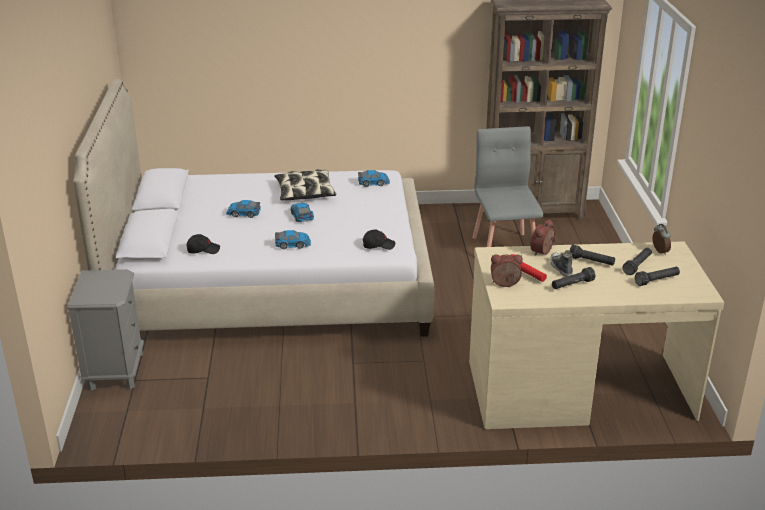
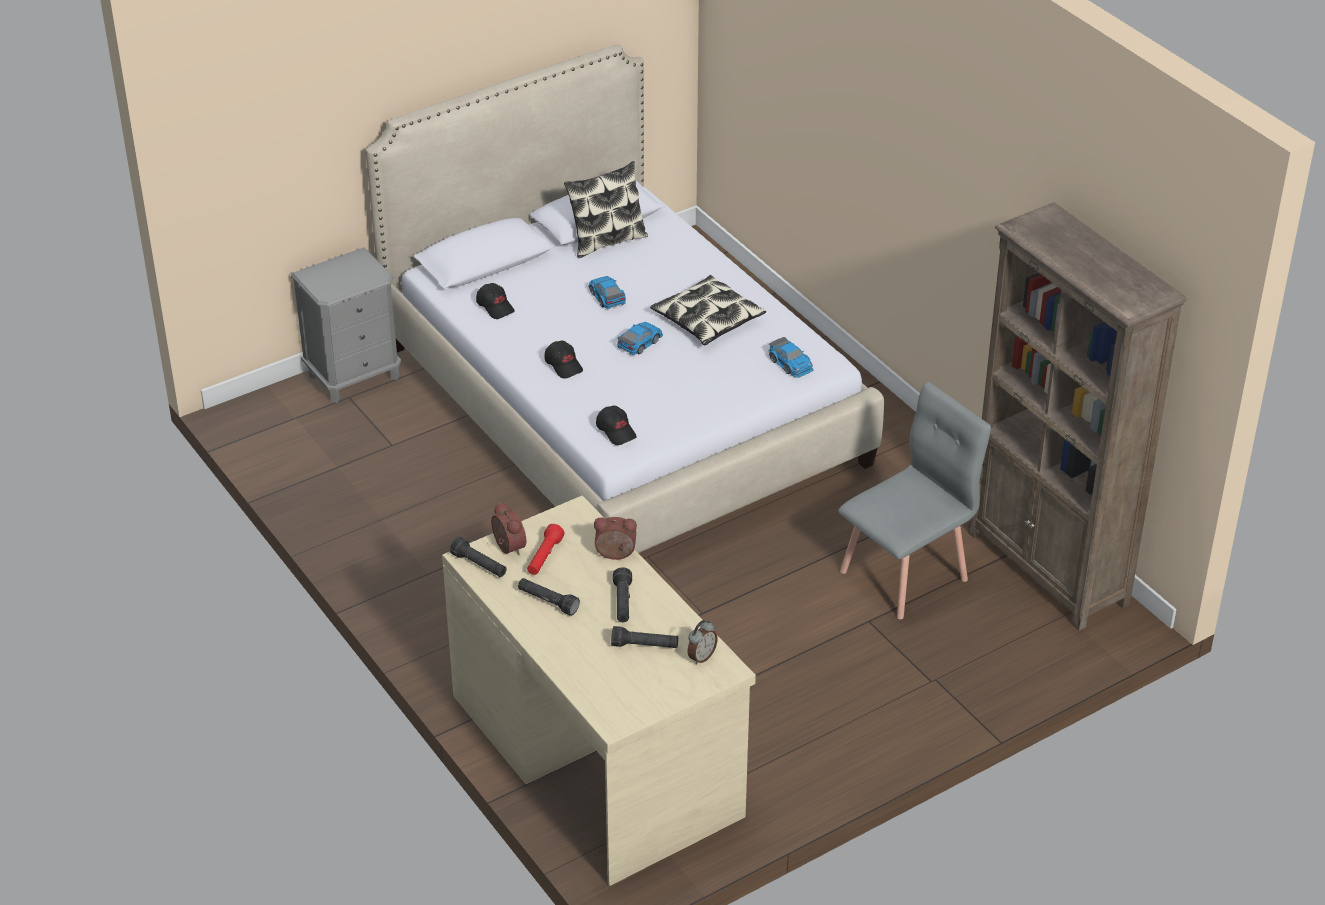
camera: 60 degrees right, 10 degrees up
toy car [275,230,311,249] -> black cap [544,341,583,379]
shoe [550,250,573,277] -> none
black flashlight [635,267,680,286] -> black flashlight moved to [450,537,507,577]
none -> pillow [564,161,648,258]

